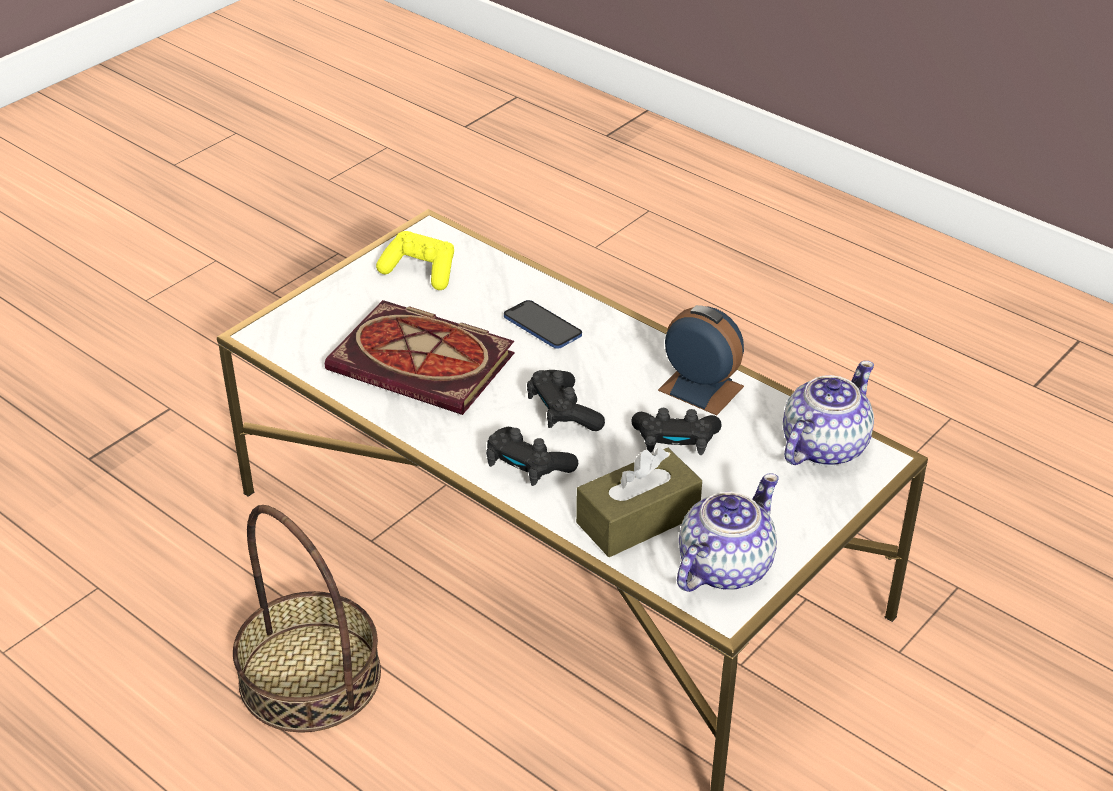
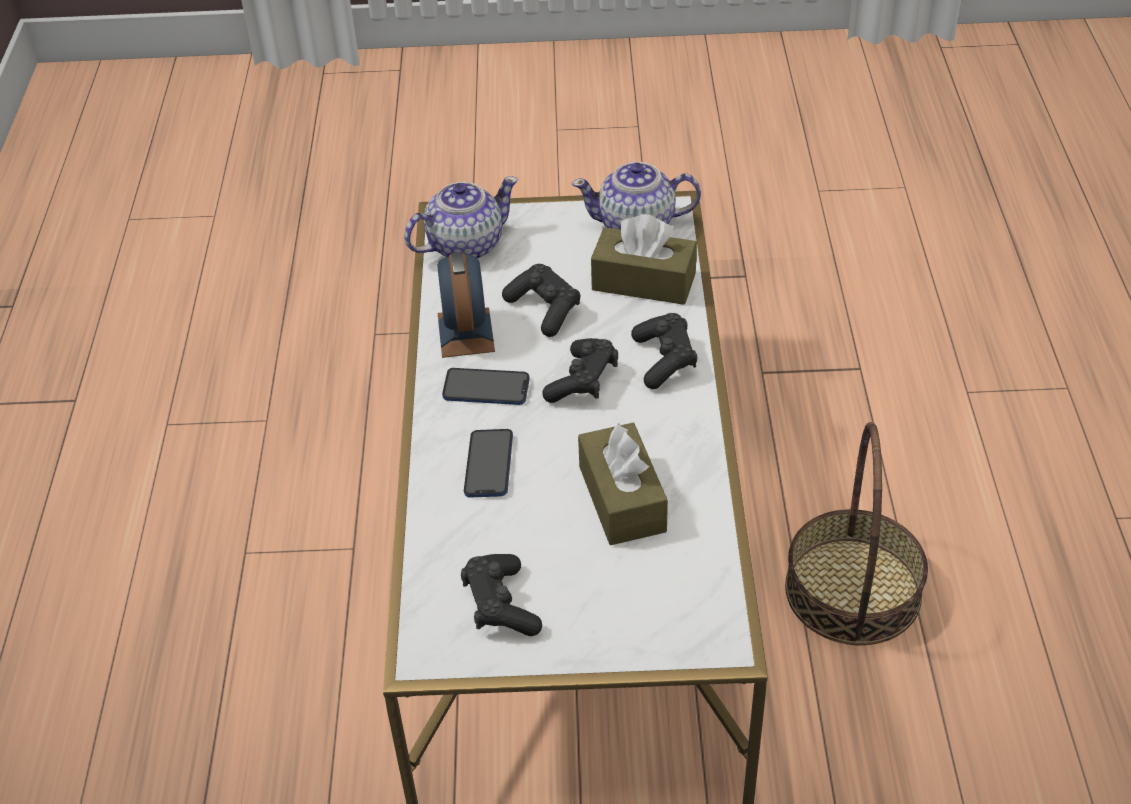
camera: 130 degrees left, 5 degrees up
book [325,300,514,415] -> brown tissue box [578,422,668,545]
yellow game controller [376,231,454,290] -> black game controller [461,554,542,636]
teapot [783,361,874,466] -> teapot turned 150 degrees clockwise [404,176,518,259]
none -> phone [442,368,530,405]

